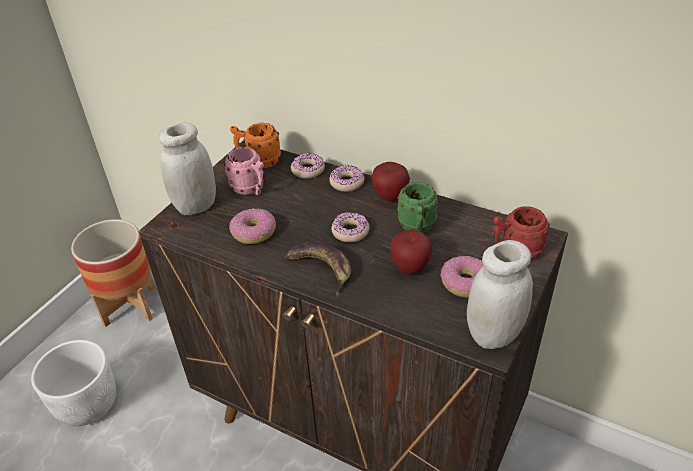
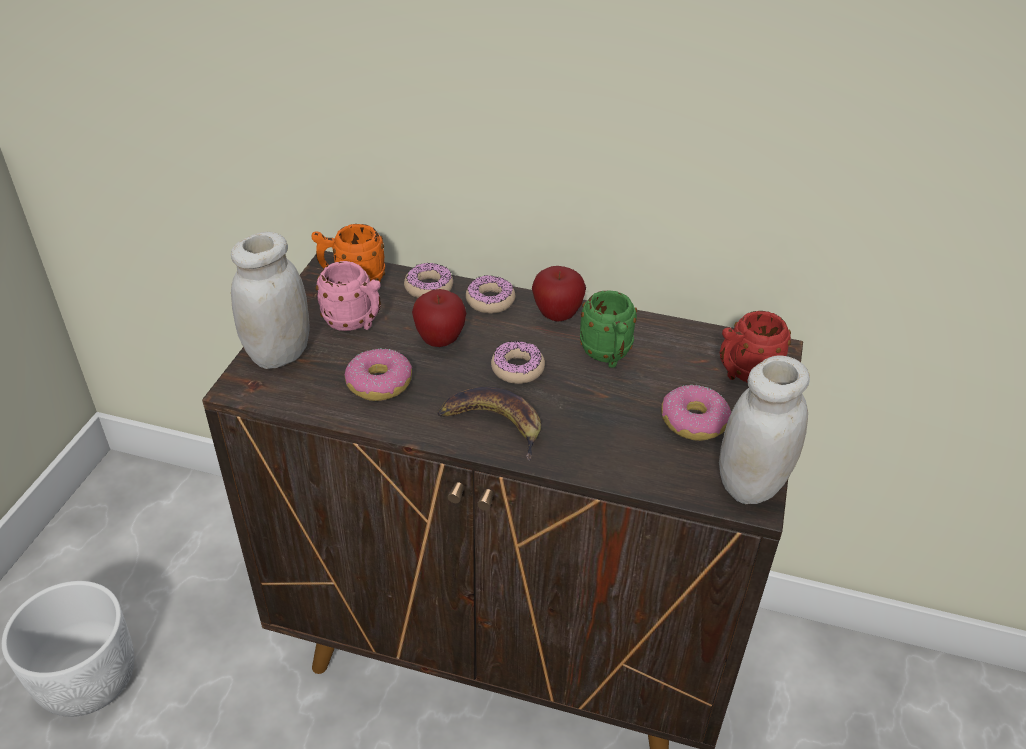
camera: 15 degrees left, 0 degrees up
planter [71,219,155,327] -> none
apple [390,230,432,275] -> apple moved to [412,289,466,347]

